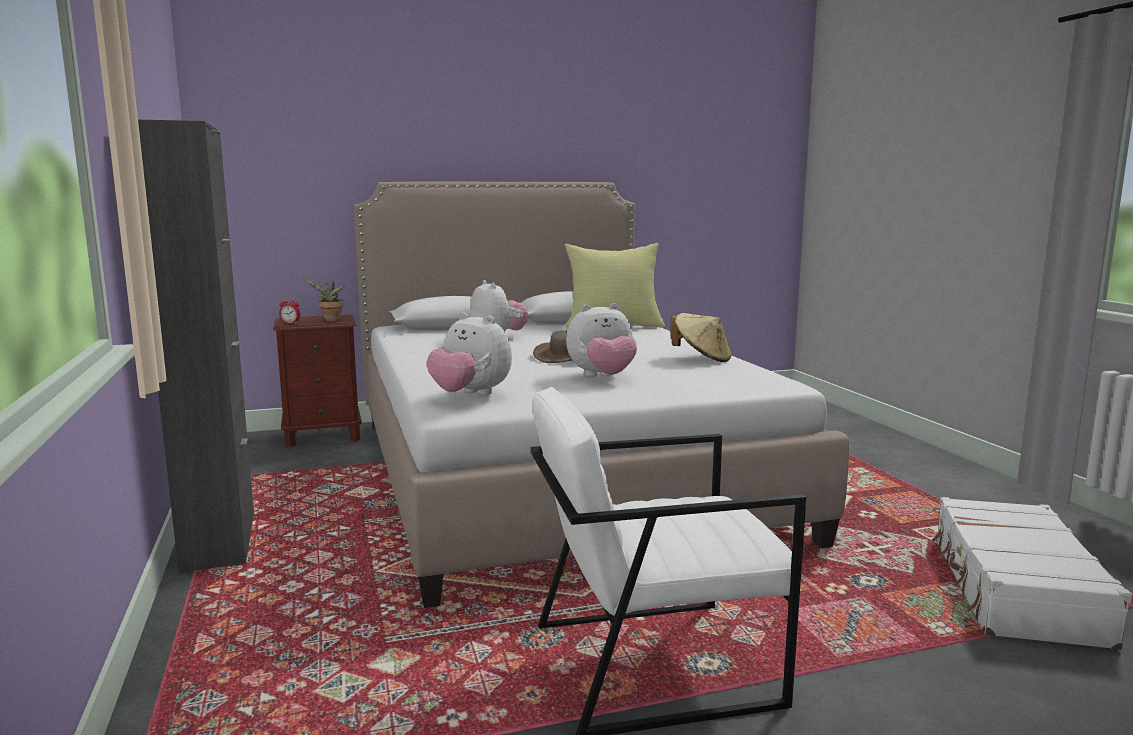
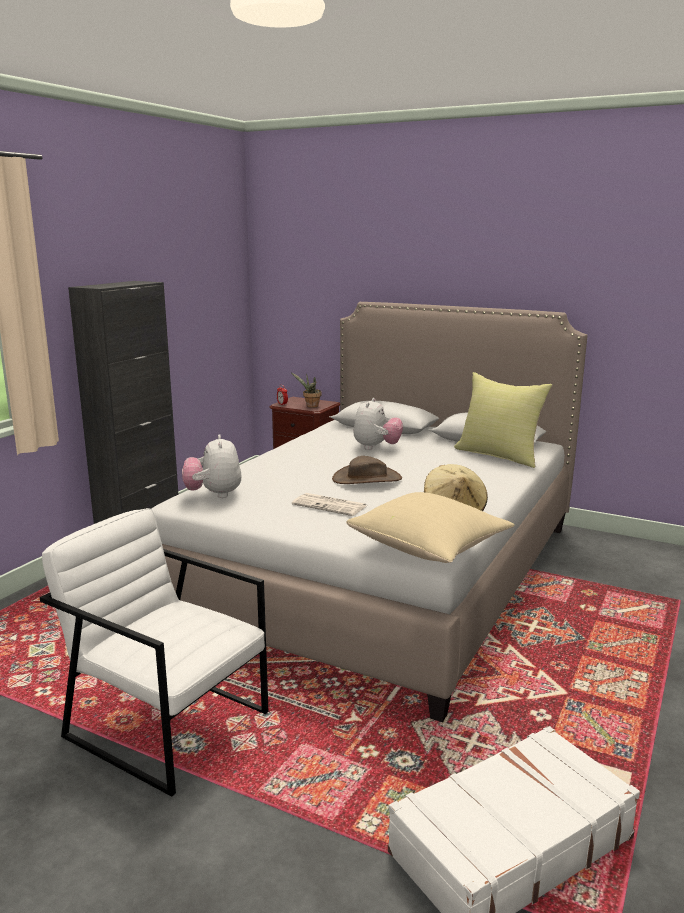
camera: 45 degrees right, 5 degrees up
plush toy [566,303,637,377] -> newspaper [292,493,367,516]
none -> beige pillow [346,492,515,563]

